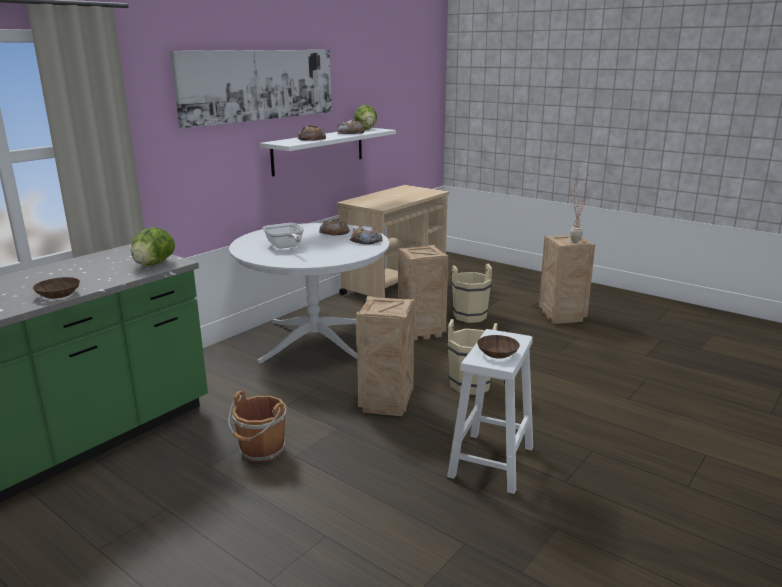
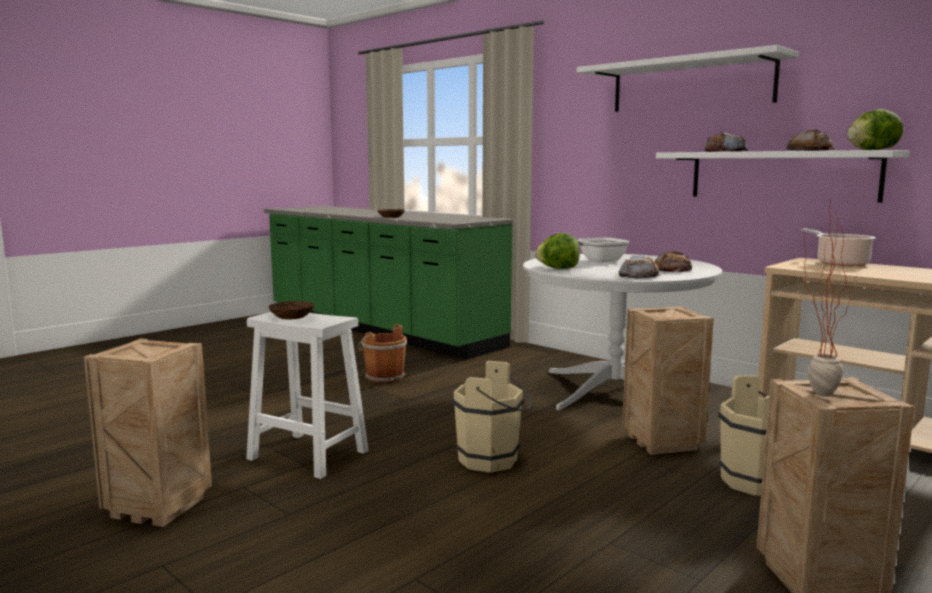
camera: 95 degrees right, 10 degrees down
lettuce [131,227,175,266] -> lettuce moved to [535,233,580,269]
picture [170,50,332,129] -> white shelf [577,45,799,112]
crate [356,296,414,416] -> crate moved to [84,338,212,527]
none -> cooking pot [801,228,875,266]

